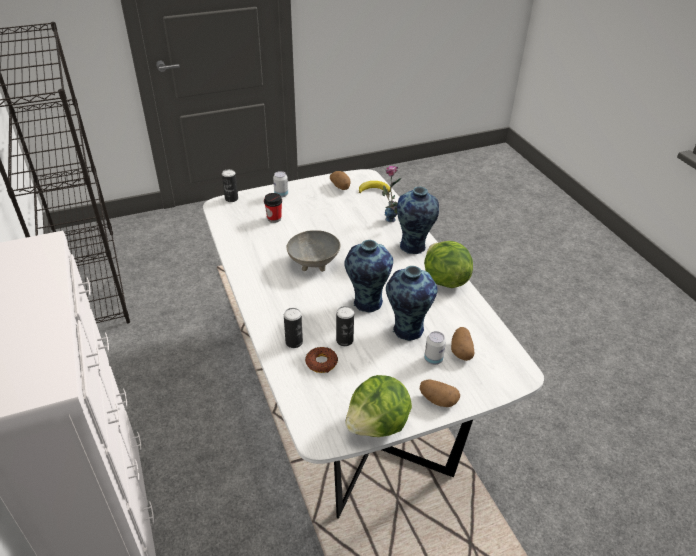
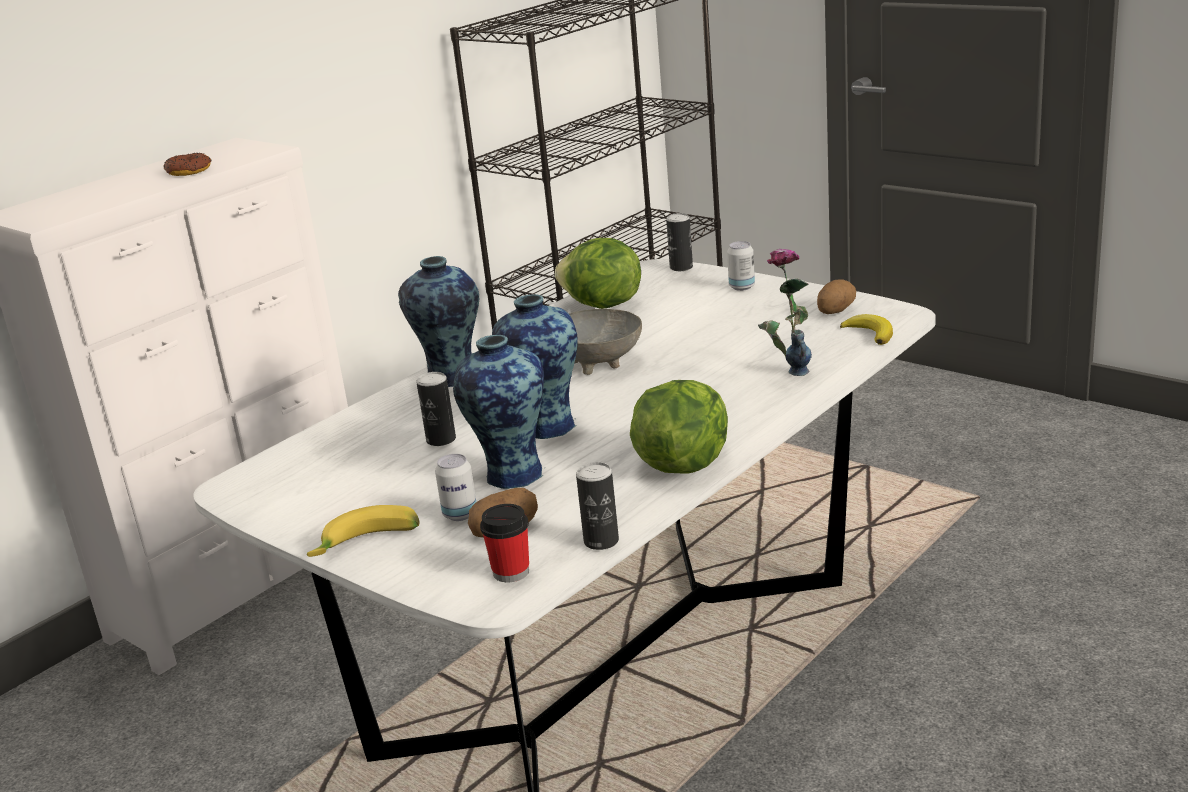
camera: 65 degrees right, 15 degrees down
cup [264,193,282,223] -> cup moved to [480,504,529,582]
can [284,308,303,348] -> can moved to [576,462,619,550]
donut [305,347,338,373] -> donut moved to [163,153,212,176]
lettuce [345,375,412,437] -> lettuce moved to [555,238,641,309]
vase [397,187,439,254] -> vase moved to [398,256,479,387]
potato [420,379,460,407] -> banana [307,505,419,557]

